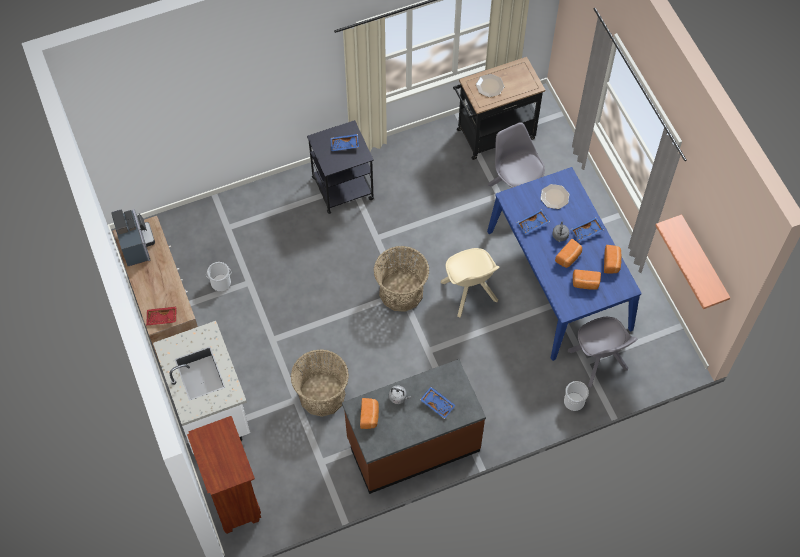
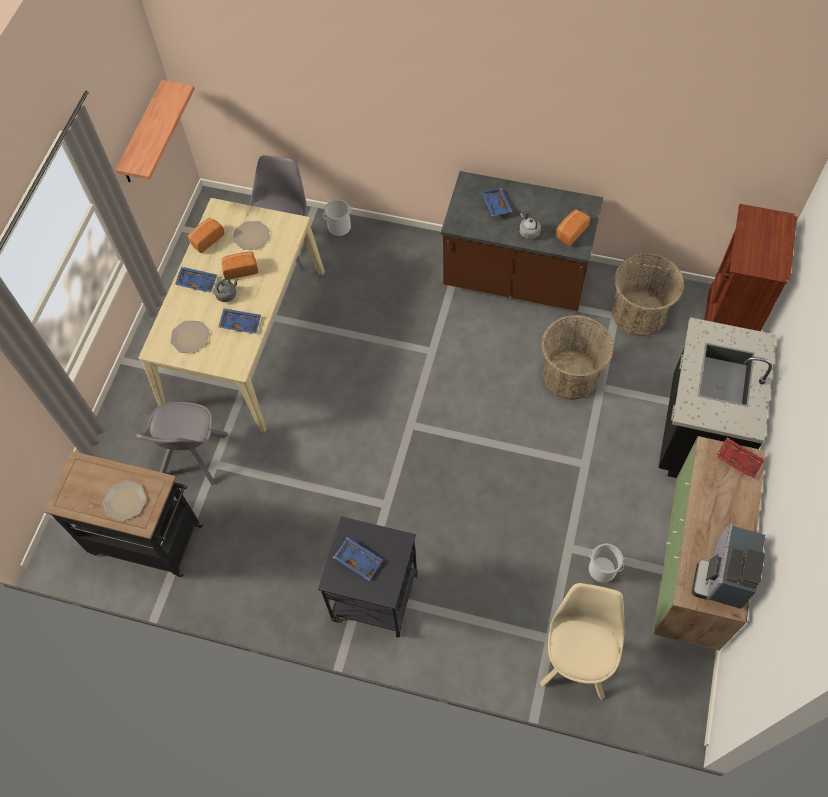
camera: 140 degrees left, 0 degrees up
white counter [153,321,250,454] -> black counter [658,317,776,478]
basket [374,246,430,312] -> basket moved to [612,253,684,337]
beige chair [441,248,500,317] -> beige chair moved to [540,583,624,700]
blue dining table [487,167,642,361] -> beige dining table [138,198,325,433]
bread [573,269,601,290] -> plate [233,221,269,250]

